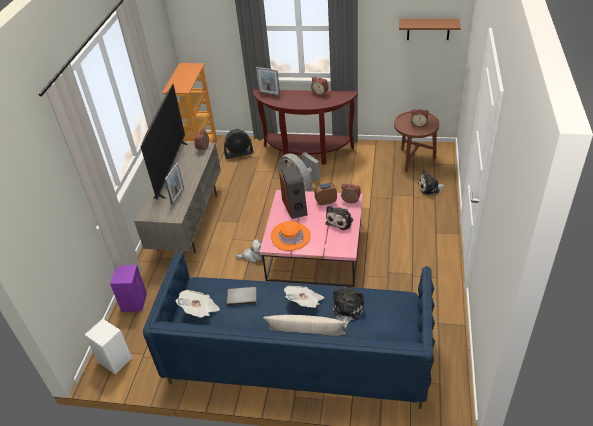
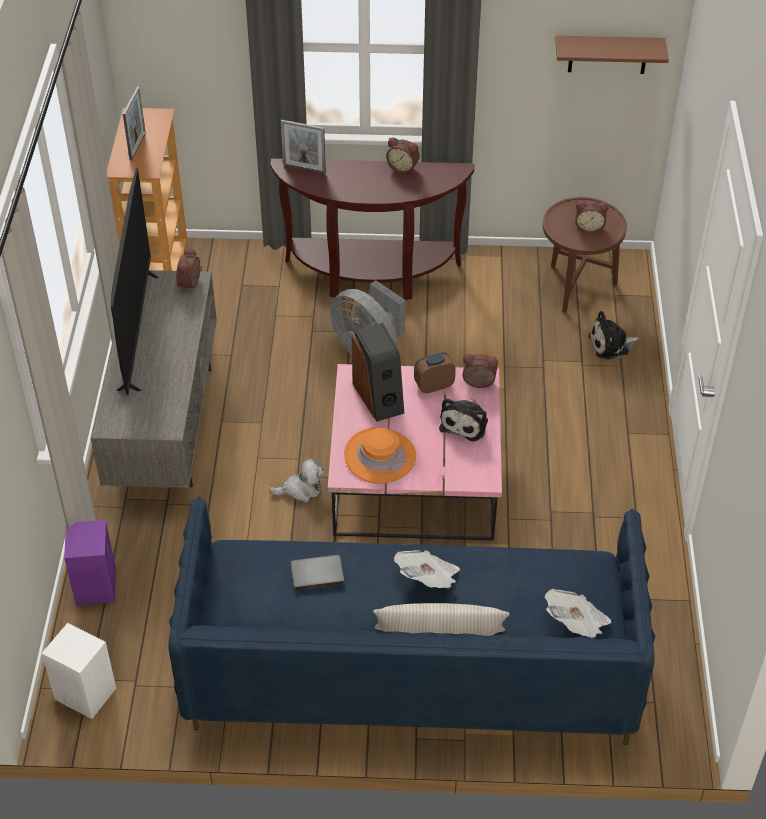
camera: 10 degrees left, 5 degrees up
picture frame [165,163,184,205] -> picture frame moved to [123,87,146,161]
newspaper [176,290,220,318] -> newspaper moved to [545,589,611,638]
black fan [224,129,254,159] -> none
plush toy [333,287,364,328] -> none

